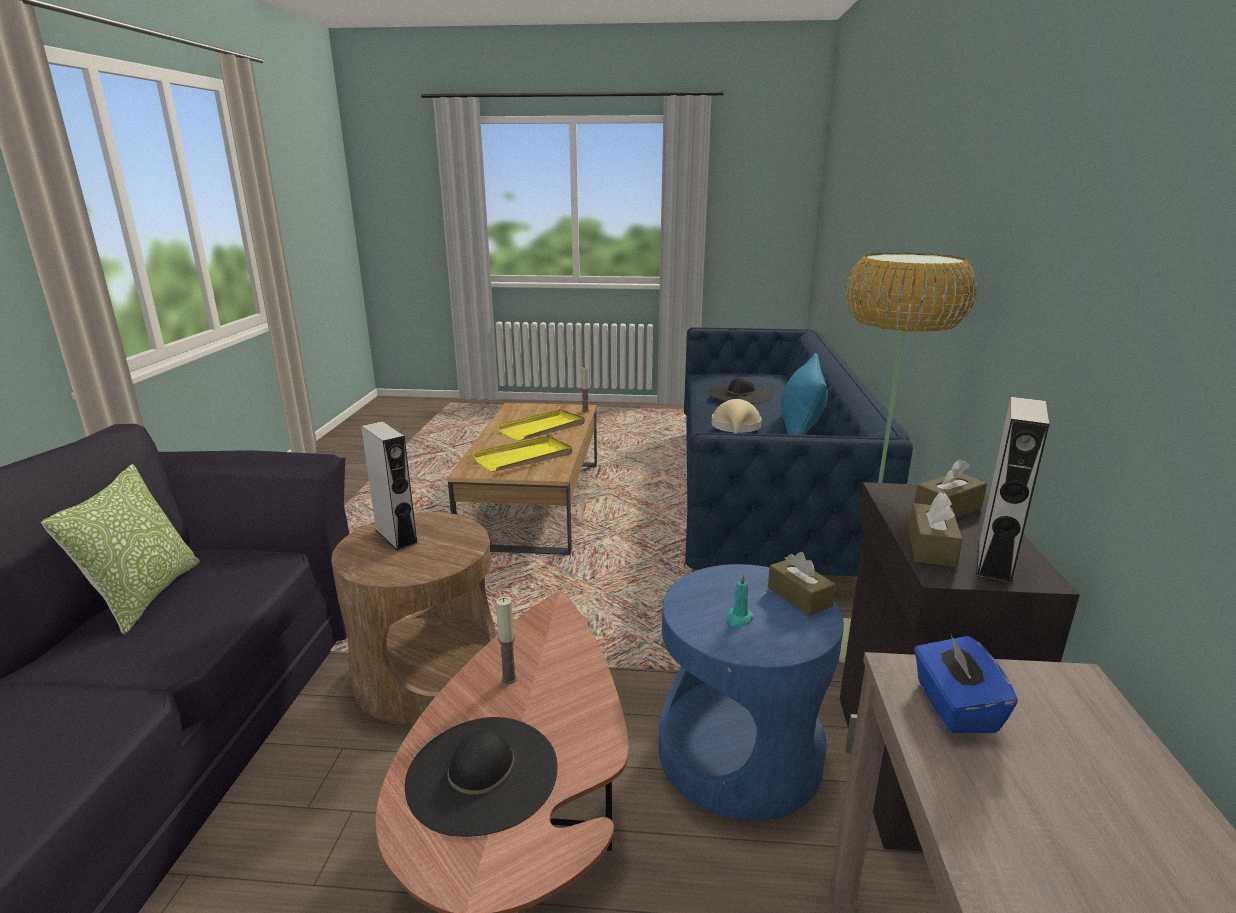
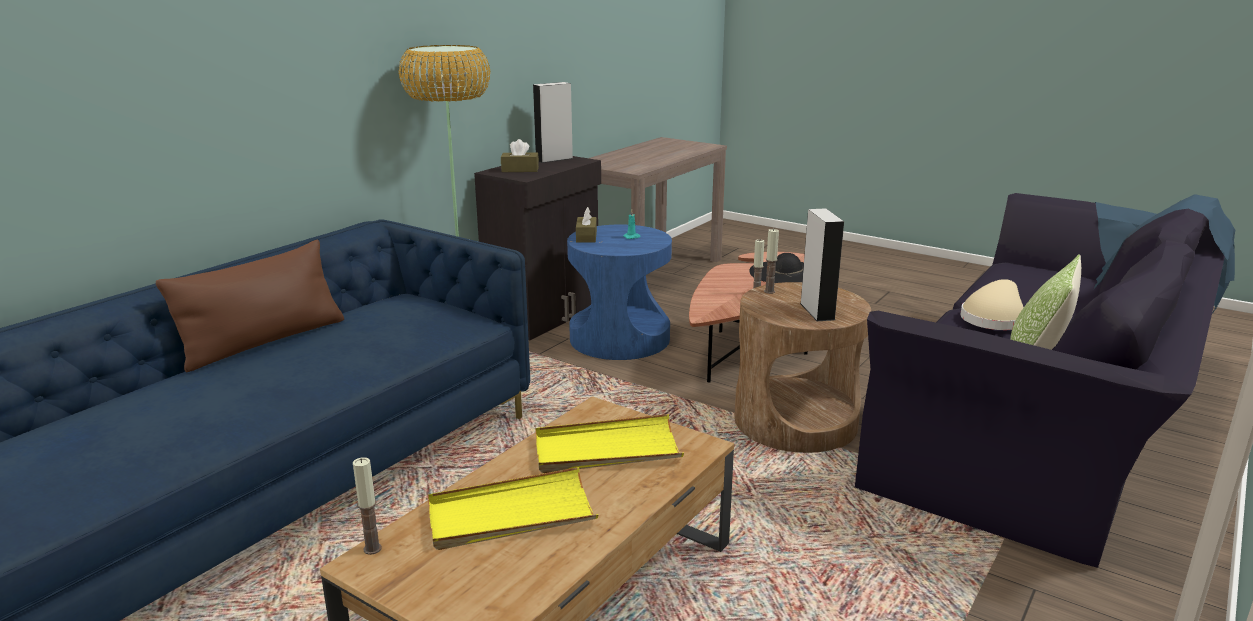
camera: 150 degrees left, 0 degrees up
black hat [709,376,773,404] -> none
beige hat [712,399,762,433] -> beige hat moved to [960,279,1024,330]
blue pillow [781,353,828,435] -> brown pillow [156,239,344,372]
brown tissue box [909,492,963,567] -> none
blue tissue box [914,633,1018,733] -> none
none -> candle [764,229,779,294]

